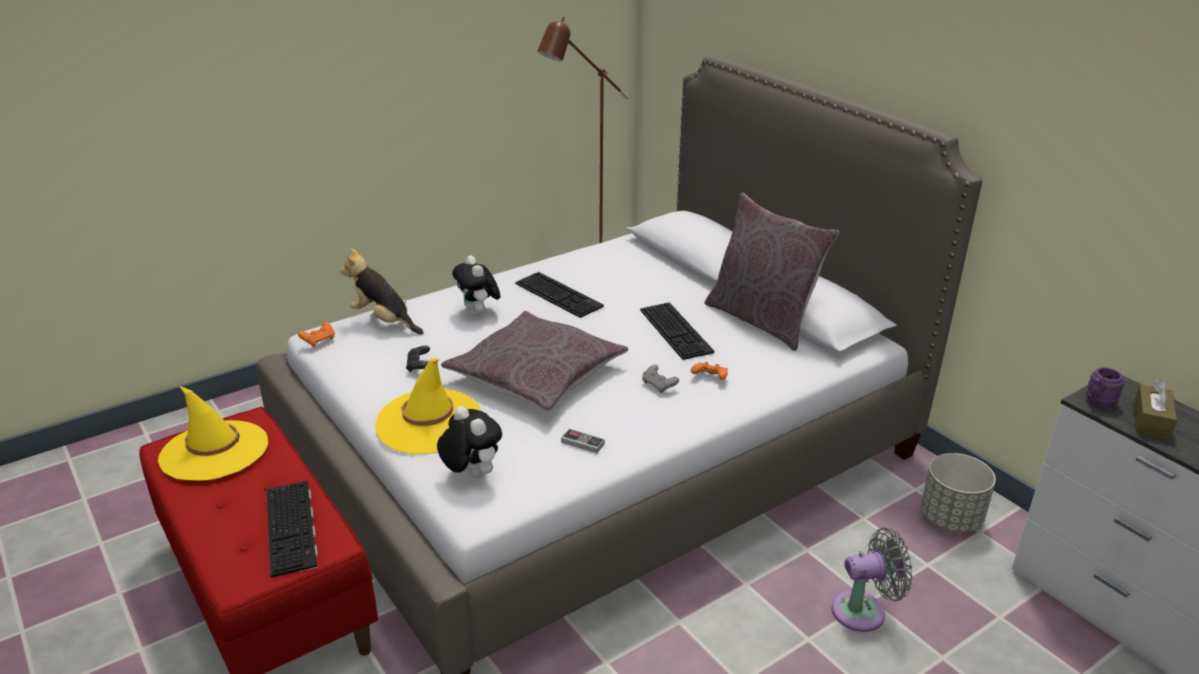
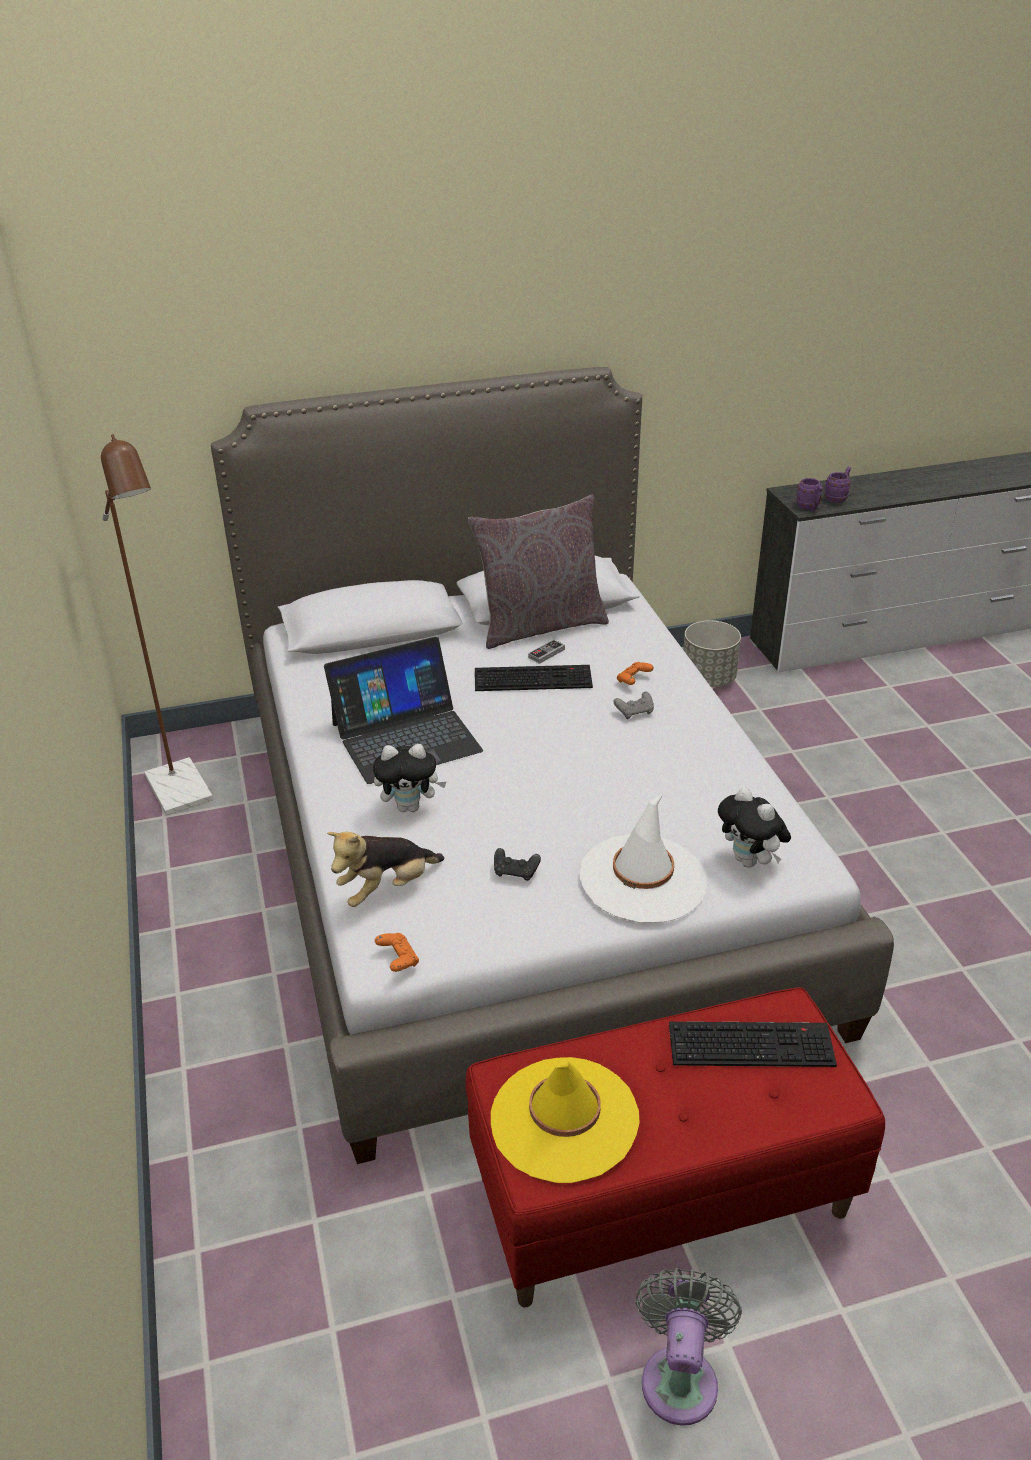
camera: 70 degrees left, 5 degrees up
yellow hat [375,358,481,454] -> white hat [580,794,707,923]
plush toy [437,406,502,478] -> plush toy turned 105 degrees counterclockwise [718,787,791,868]
grey pillow [441,311,628,412] -> none
keyboard [515,272,604,318] -> laptop [324,637,483,784]
game controller [561,429,605,453] -> game controller moved to [528,639,565,664]
grey fan [832,528,913,632] -> grey fan moved to [635,1268,742,1426]
brown tissue box [1133,380,1177,440] -> purple mug [824,467,851,503]

